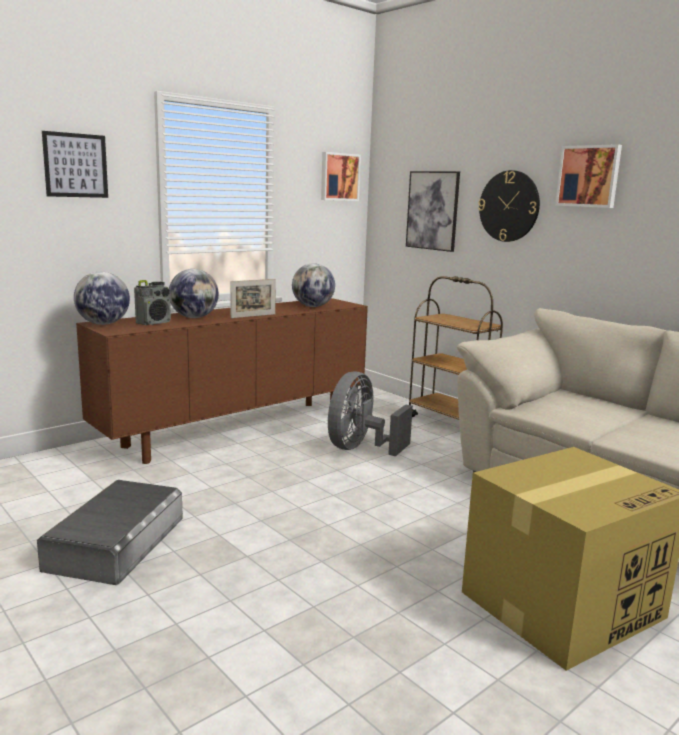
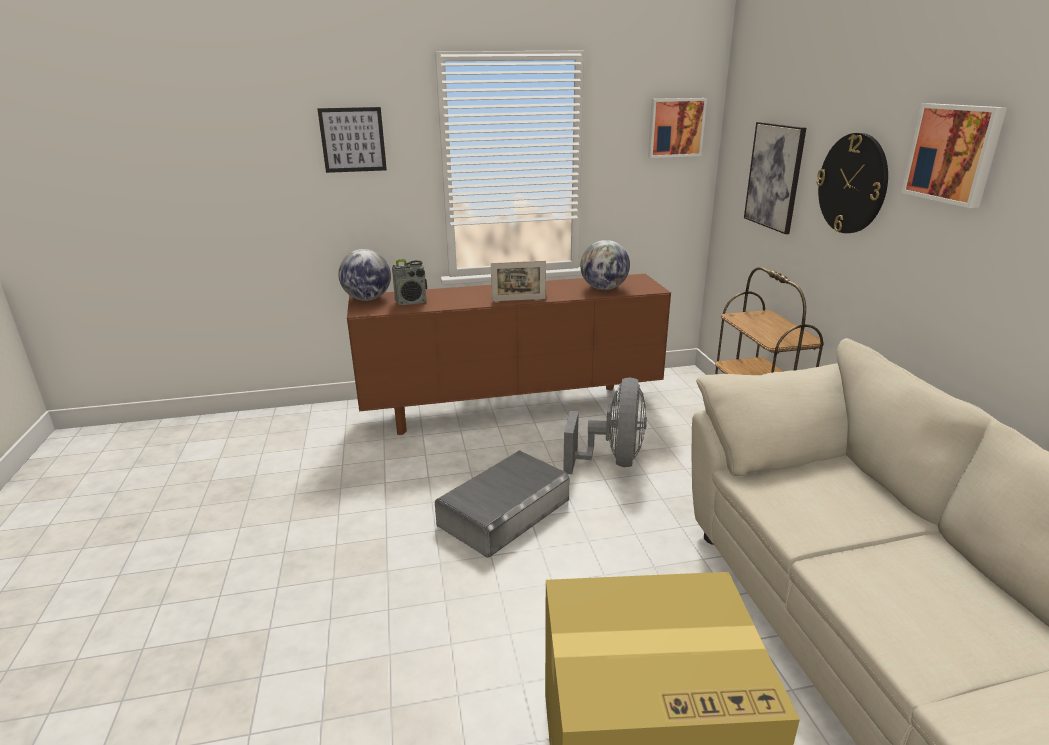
camera: 30 degrees right, 10 degrees up
grey storage box [37,480,183,585] -> grey storage box moved to [435,451,570,558]
globe [169,269,219,318] -> none
grey fan [328,372,413,456] -> grey fan turned 135 degrees clockwise [563,378,647,474]

